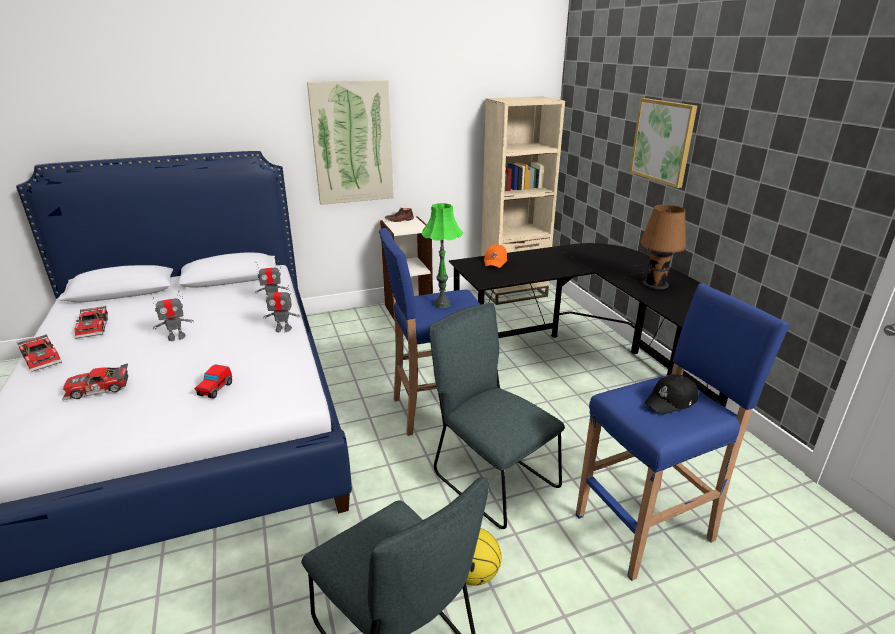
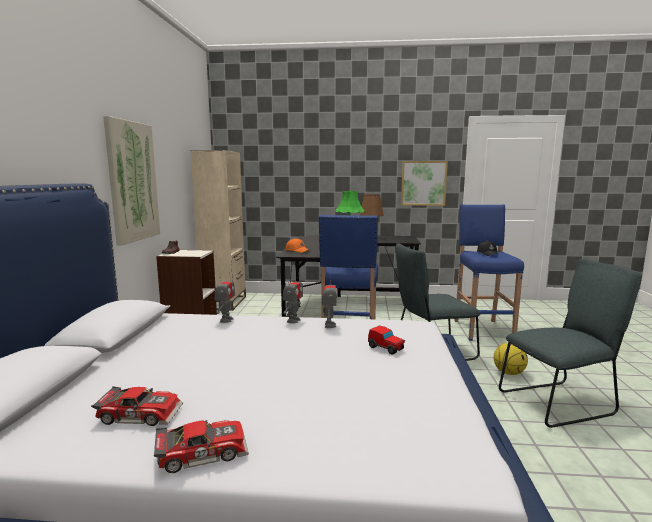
camera: 65 degrees left, 15 degrees down
toy car [62,364,128,400] -> none
toy robot [150,291,194,341] -> toy robot moved to [322,276,337,328]
picture [630,98,697,188] -> picture moved to [401,161,448,206]

